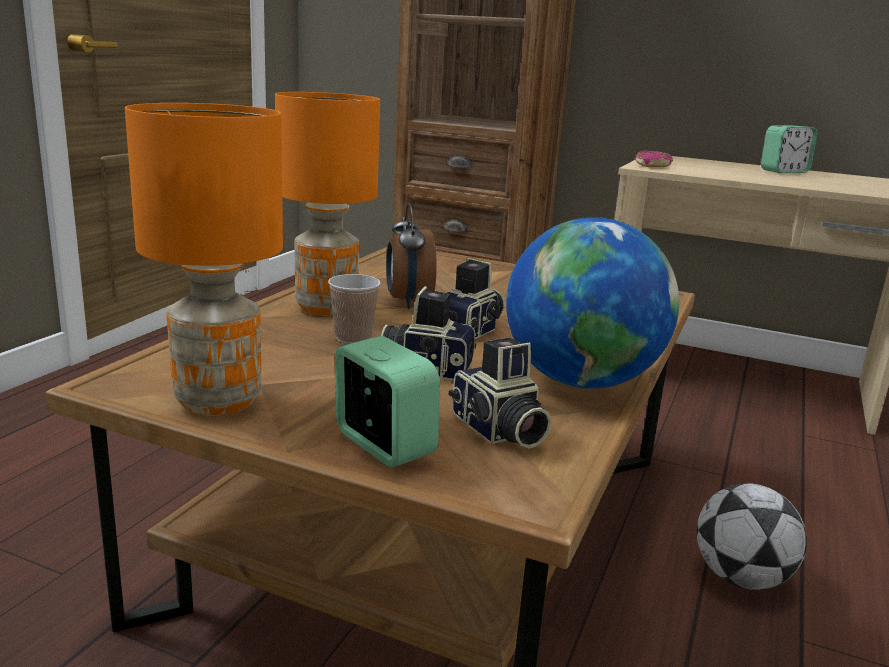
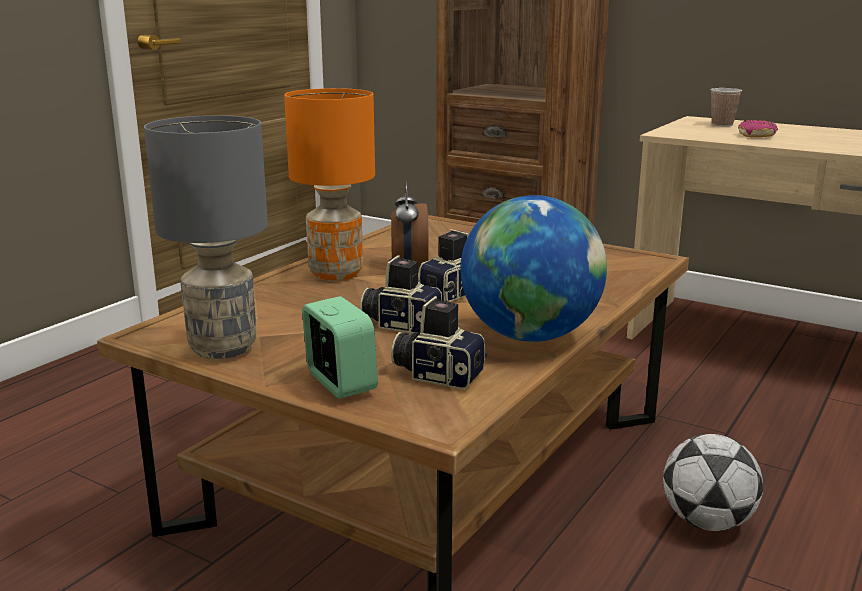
camera: 10 degrees right, 0 degrees up
orange table lamp [125,103,283,416] -> grey table lamp [144,115,268,359]
cup [328,274,381,344] -> cup moved to [710,88,742,127]
camera [449,338,552,449] -> camera turned 135 degrees clockwise [391,296,488,389]
donut [635,150,673,167] -> donut moved to [738,120,778,137]
alarm clock [761,125,817,173] -> none

